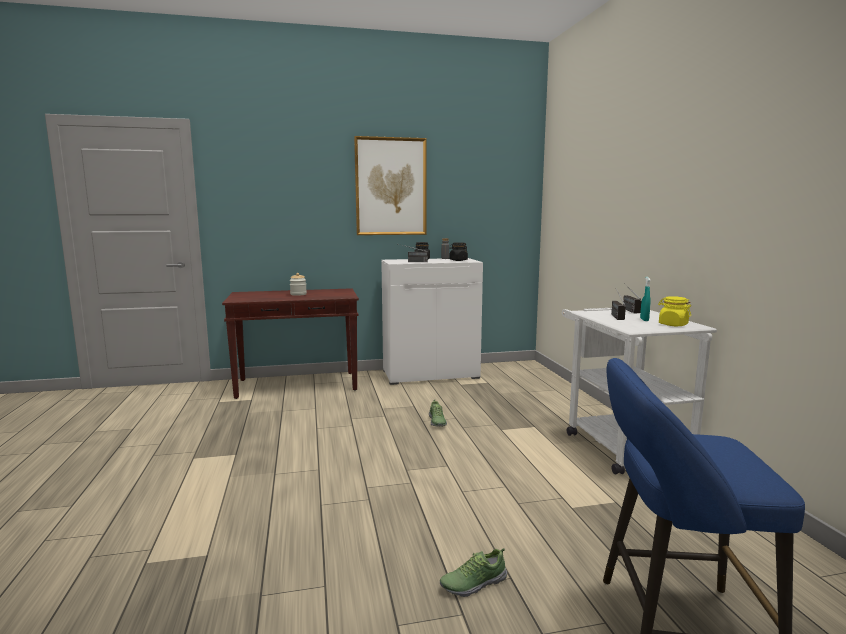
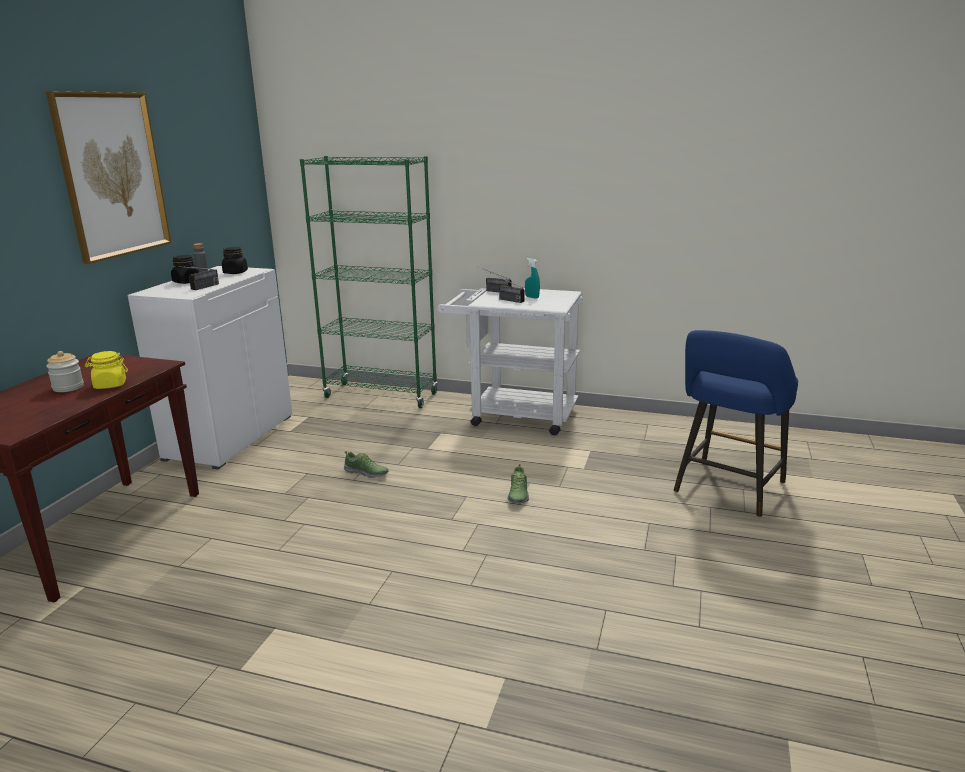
camera: 60 degrees left, 10 degrees up
shoe [440,548,507,597] -> shoe moved to [508,464,529,504]
yellow jar [658,296,691,326] -> yellow jar moved to [85,351,128,389]
none -> green bookcase [300,156,438,408]

